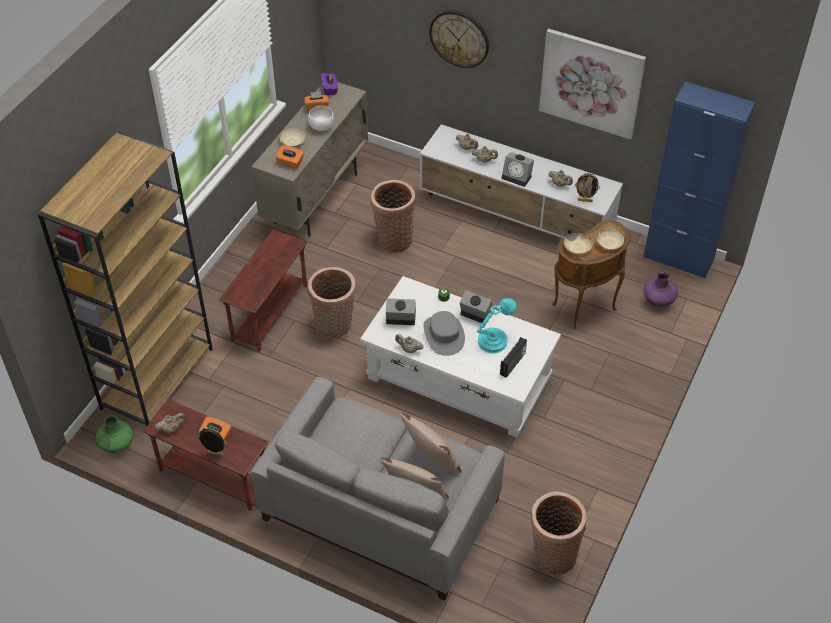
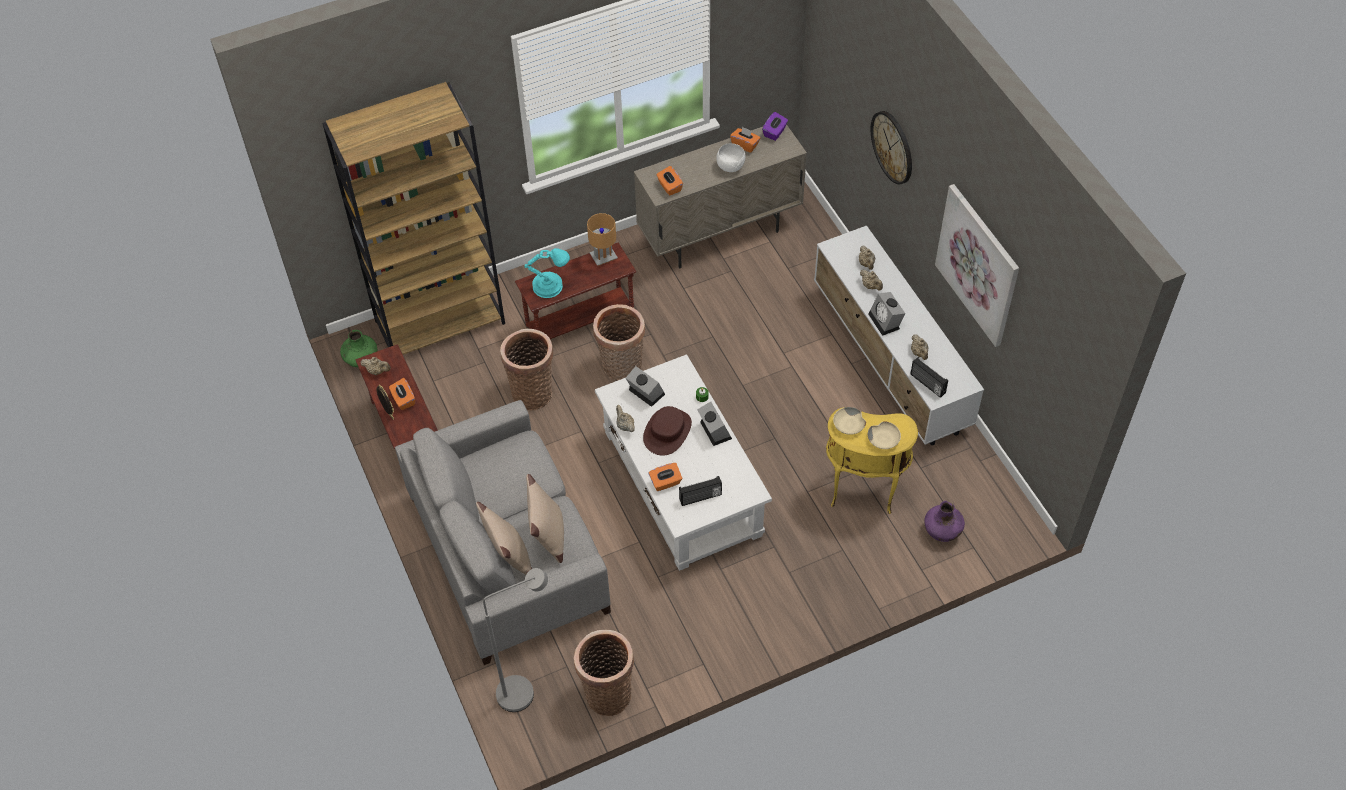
camera: 40 degrees right, 5 degrees up
beige bowl [279,129,305,147] -> none
basket [371,180,416,253] -> basket moved to [500,329,553,410]
grey hat [424,311,465,356] -> brown hat [643,406,692,456]
turquoise table lamp [477,298,517,354] -> turquoise table lamp moved to [524,248,570,298]
brown side table [552,220,631,330] -> yellow side table [826,407,918,514]
picture frame [575,173,600,202] -> radio [910,357,948,398]
blue cabinet [643,81,755,279] -> none
none -> grey floor lamp [483,568,548,712]
none -> brown table lamp [587,213,618,266]
none -> orange tissue box [648,463,682,491]

